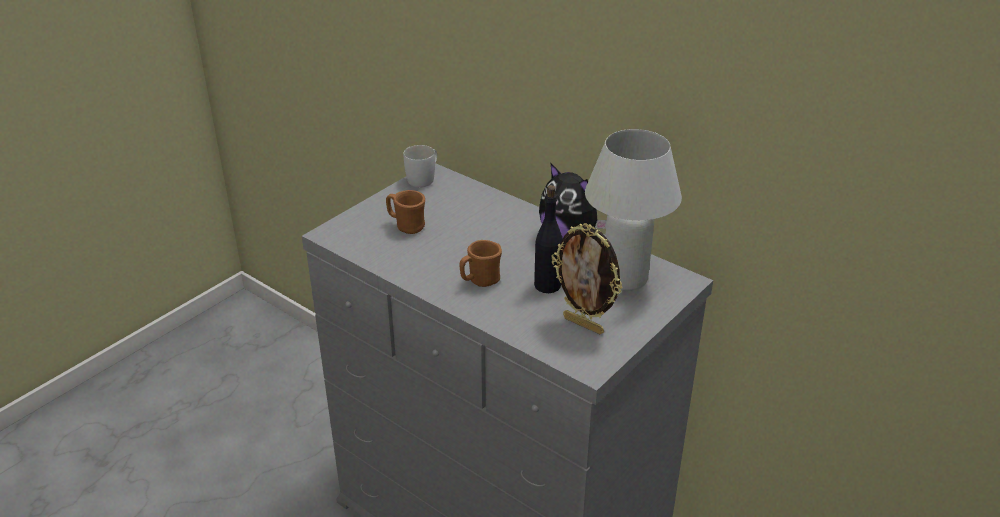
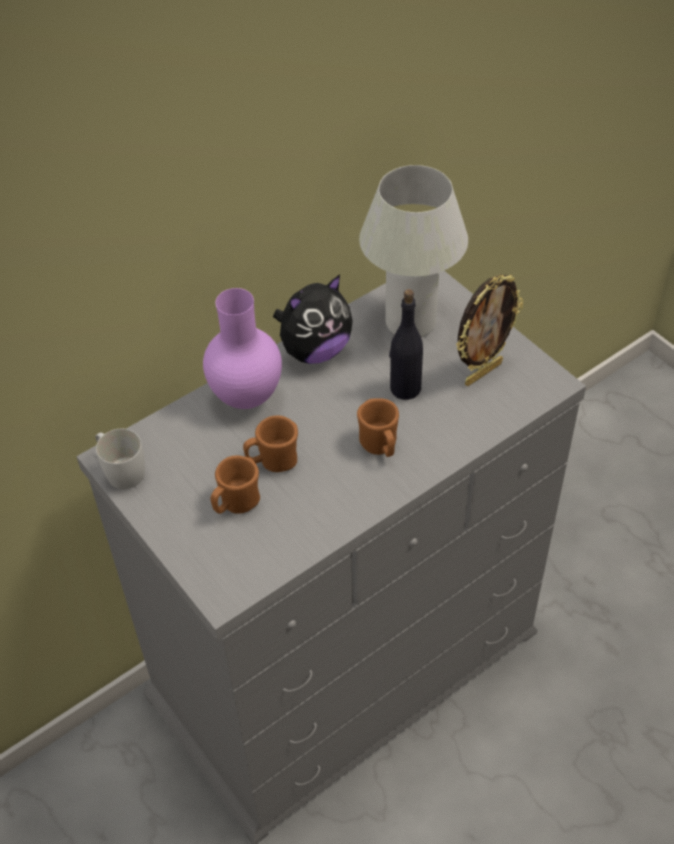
camera: 75 degrees left, 15 degrees up
none -> purple vase [203,288,282,409]
none -> brown mug [243,415,298,472]

